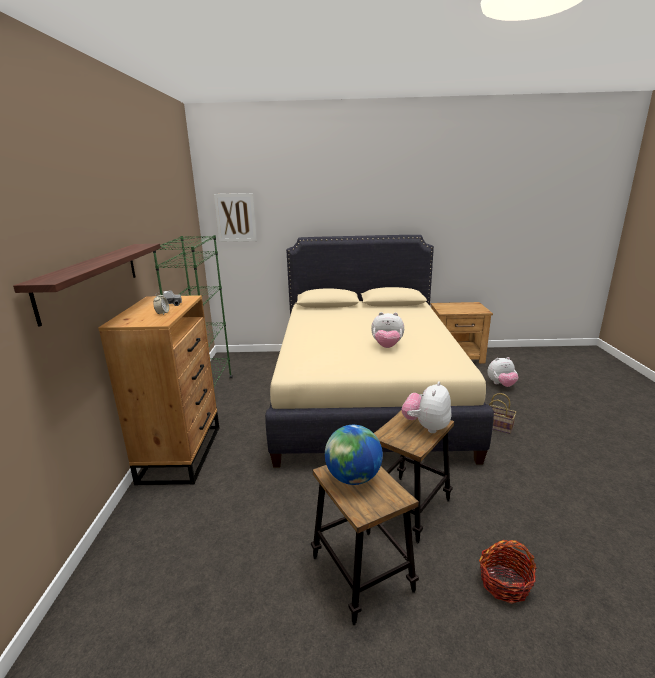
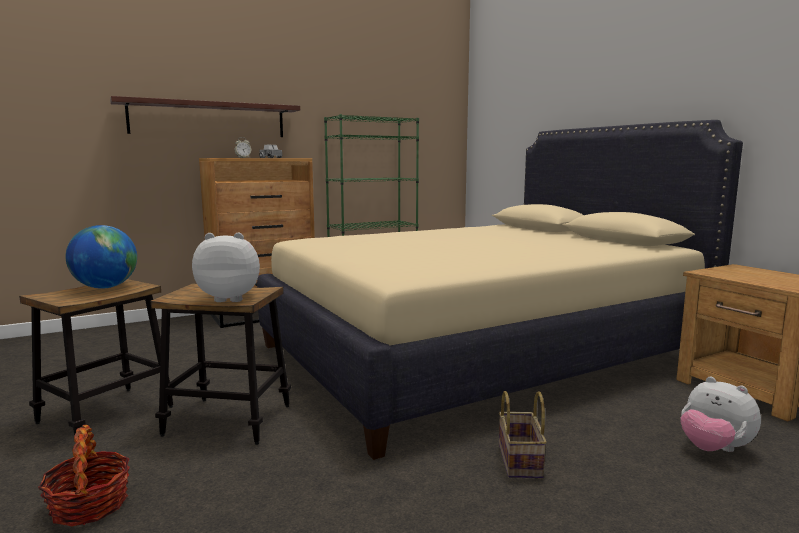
camera: 60 degrees right, 10 degrees down
picture [214,193,257,242] -> none
plush toy [371,312,404,348] -> none

